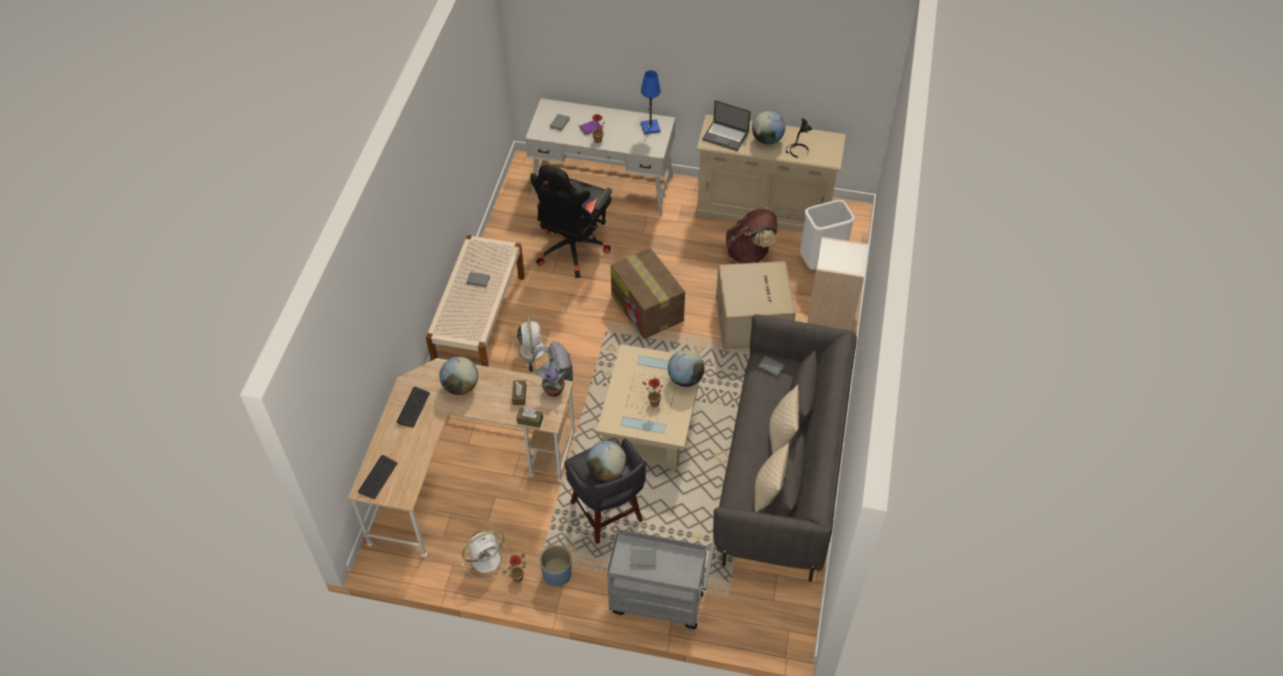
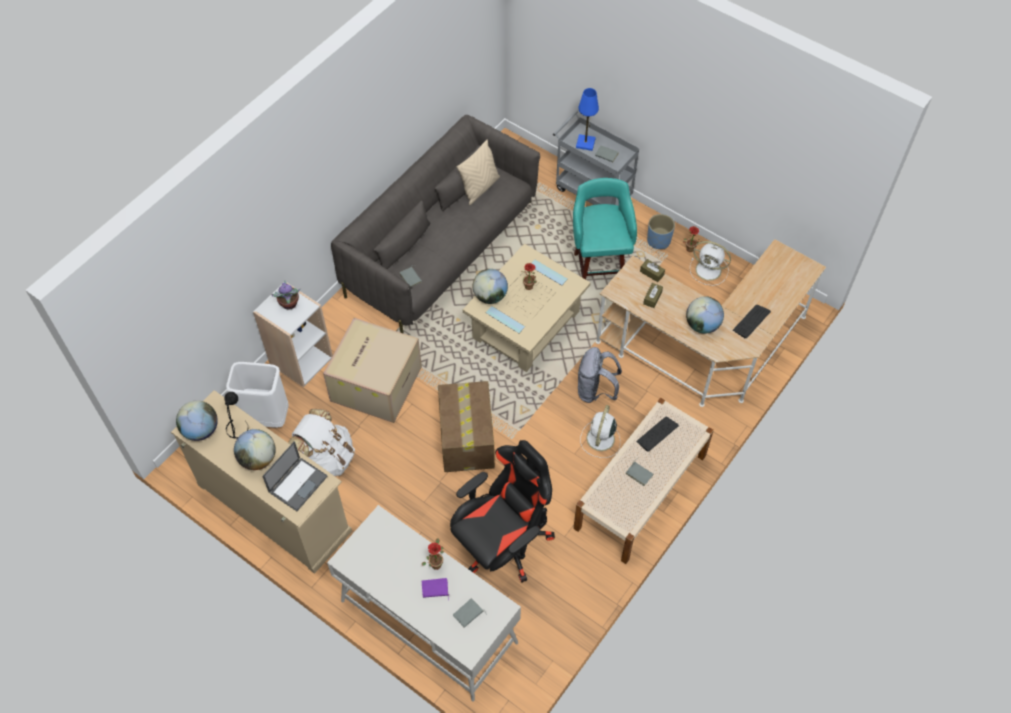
camera: 155 degrees left, 5 degrees up
keyboard [358,455,397,499] -> keyboard moved to [636,417,679,452]
white fan [461,530,509,580] -> white fan turned 150 degrees counterclockwise [690,241,731,286]
potted plant [534,356,565,397] -> potted plant moved to [271,280,301,310]
grey stool [564,438,646,544] -> turquoise stool [573,178,637,279]
globe [586,441,626,481] -> globe moved to [176,400,218,441]
blue table lamp [641,70,661,134] -> blue table lamp moved to [576,88,599,151]
laptop [702,100,751,151] -> laptop turned 75 degrees clockwise [262,441,328,511]
brown backpack [726,206,777,264] -> white backpack [288,409,355,476]
beige pillow [769,385,799,454] -> none

